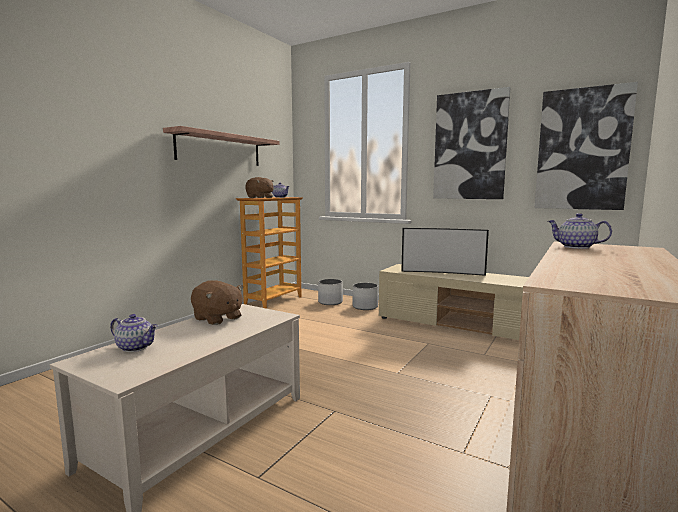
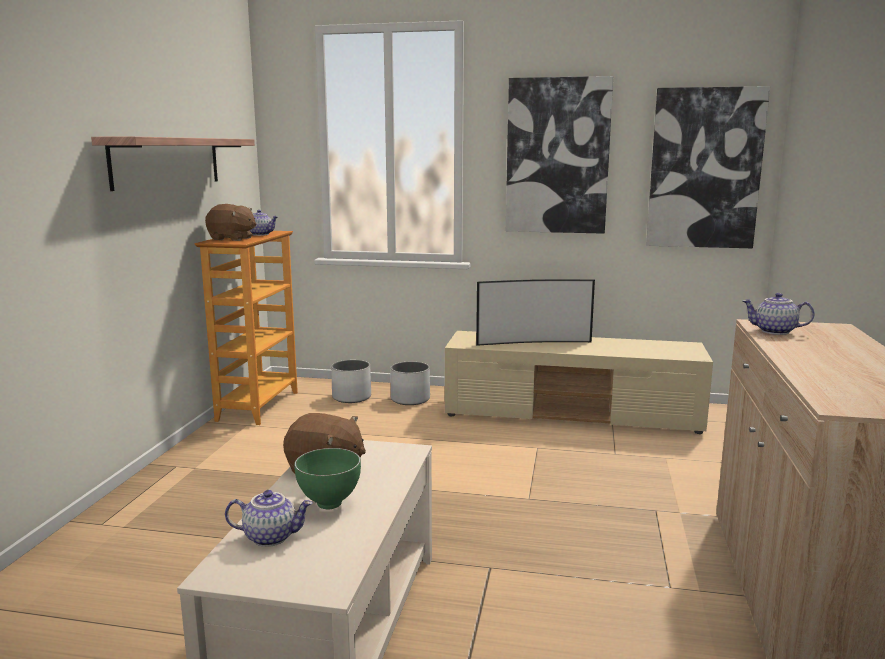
camera: 20 degrees left, 5 degrees up
none -> green bowl [294,448,361,509]

